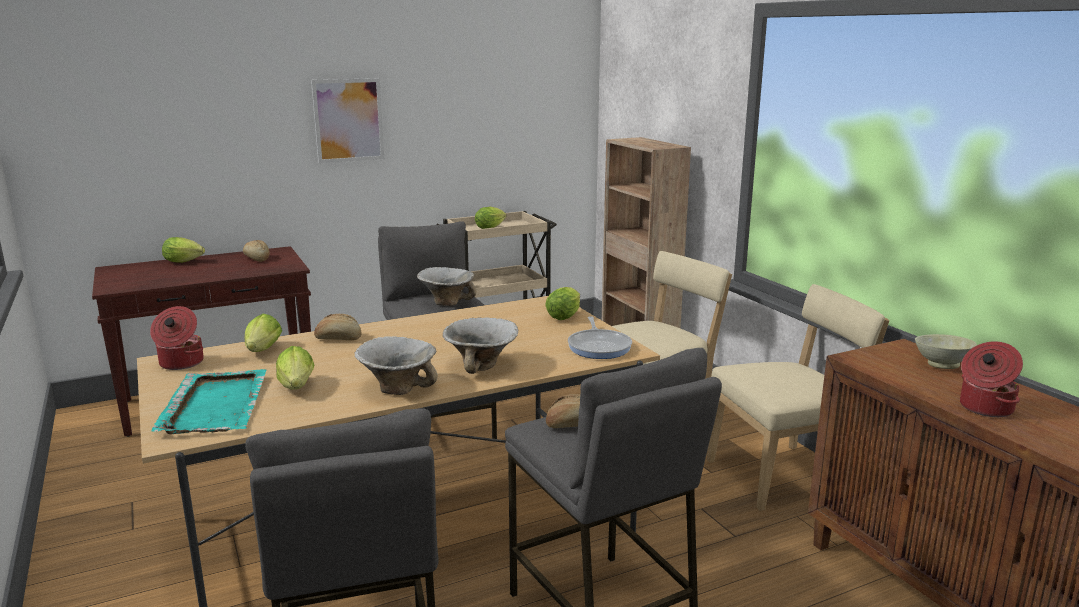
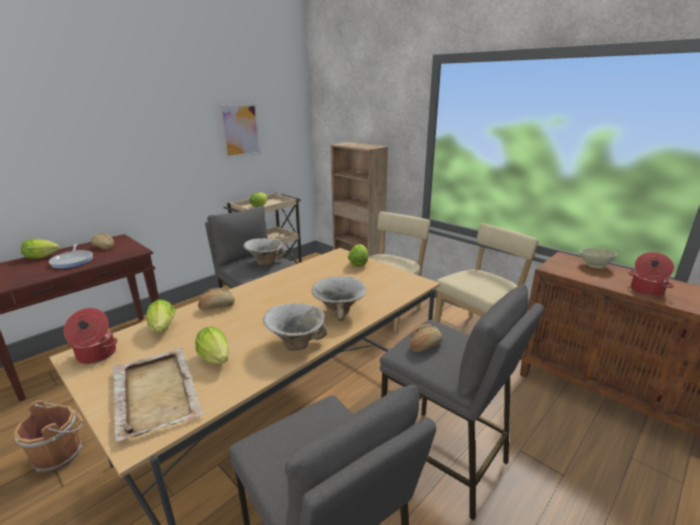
camera: 20 degrees left, 5 degrees up
turquoise tray [151,369,266,434] -> beige tray [113,348,204,442]
picture [311,78,384,163] -> picture moved to [219,104,261,158]
frying pan [568,316,632,359] -> frying pan moved to [49,244,93,269]
none -> brown bucket [14,400,84,473]

